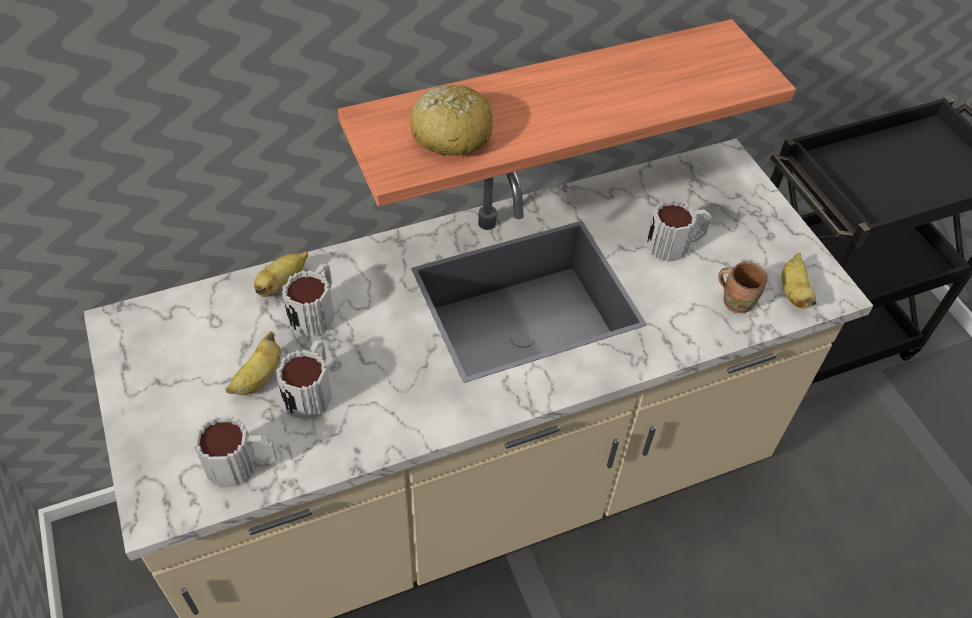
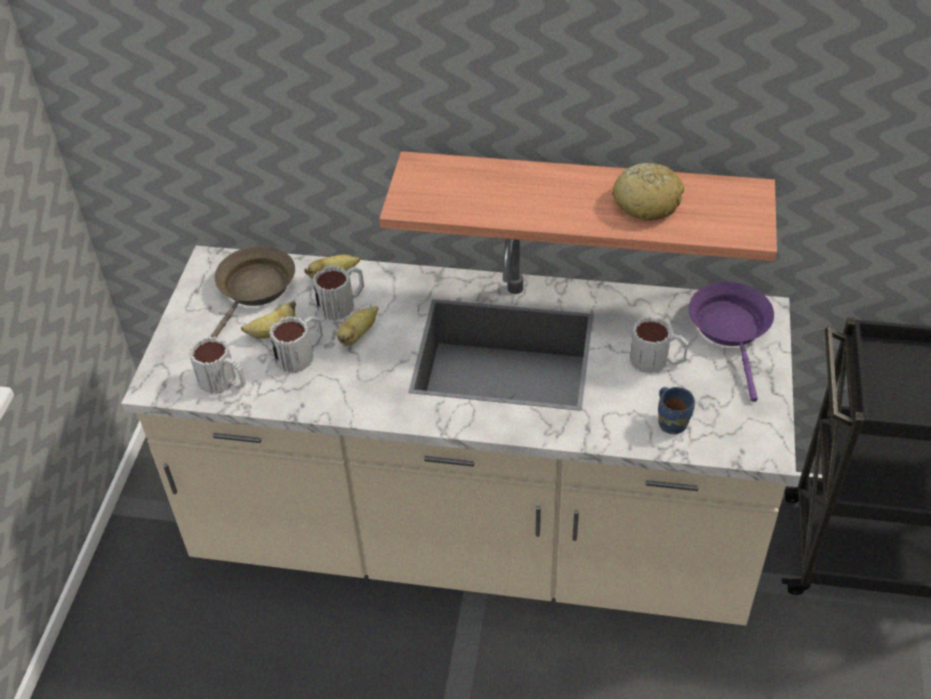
camera: 35 degrees right, 5 degrees down
bread [410,85,493,156] -> bread moved to [612,163,684,220]
brown mug [718,262,767,313] -> blue mug [658,387,695,434]
banana [782,253,816,309] -> banana moved to [337,306,378,346]
none -> brown frying pan [210,246,295,338]
none -> purple frying pan [689,282,774,402]

